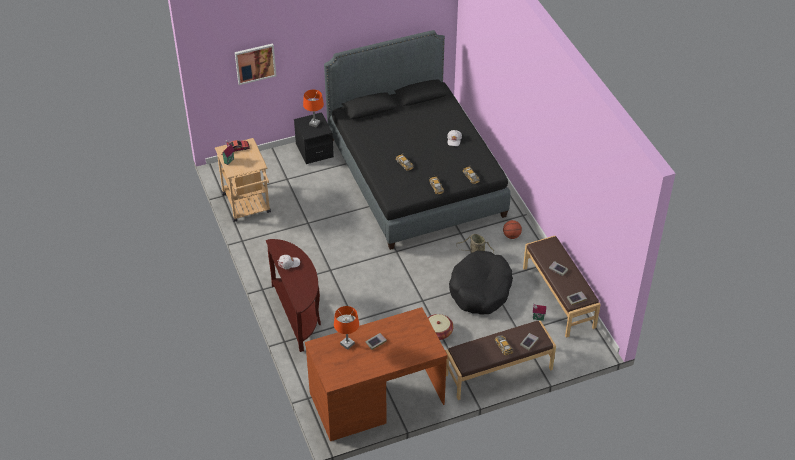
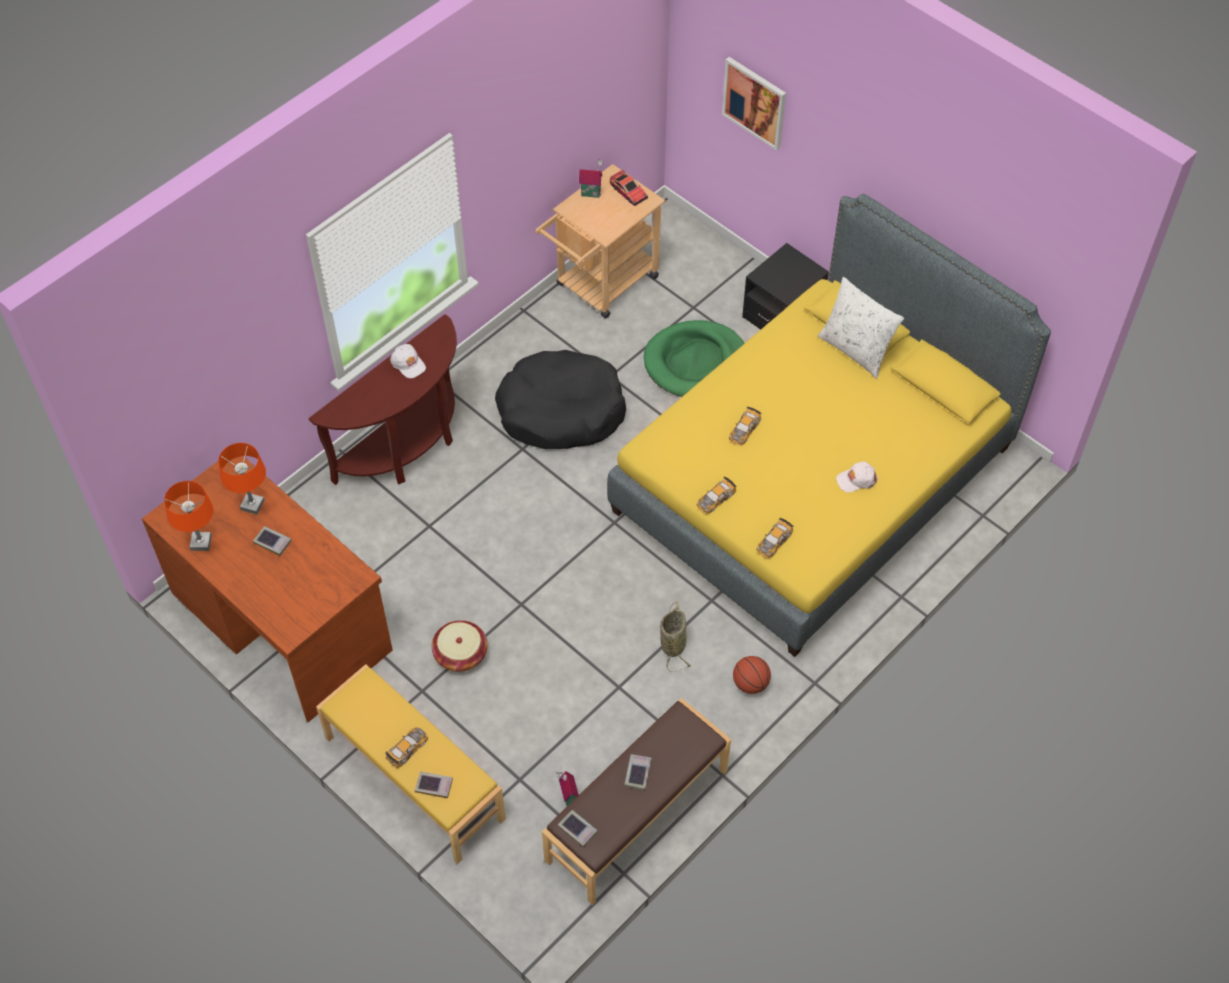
camera: 65 degrees right, 10 degrees up
orange table lamp [303,90,324,127] -> orange table lamp moved to [164,481,213,551]
black bed [324,30,511,250] -> yellow bed [607,194,1051,657]
brown bench [445,321,556,400] -> yellow bench [316,664,506,864]
black dog bed [449,251,513,315] -> black dog bed moved to [495,350,626,449]
none -> green dog bed [644,320,745,397]
none -> white pillow [818,277,904,379]

